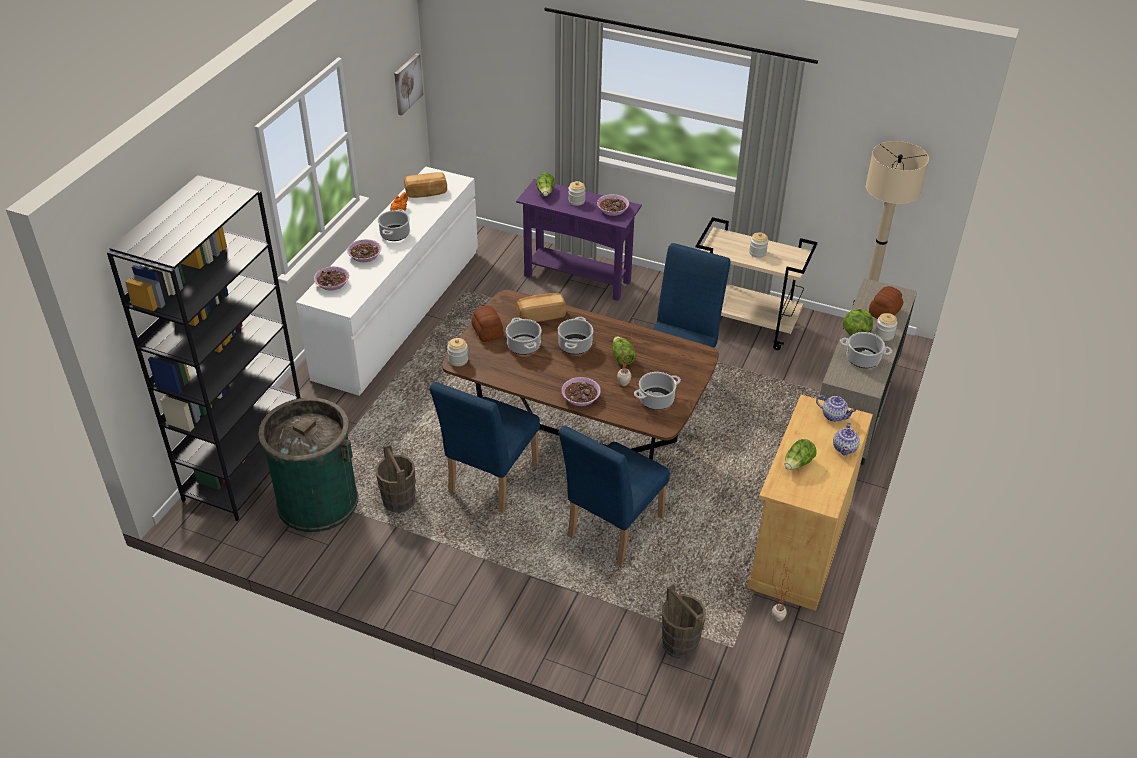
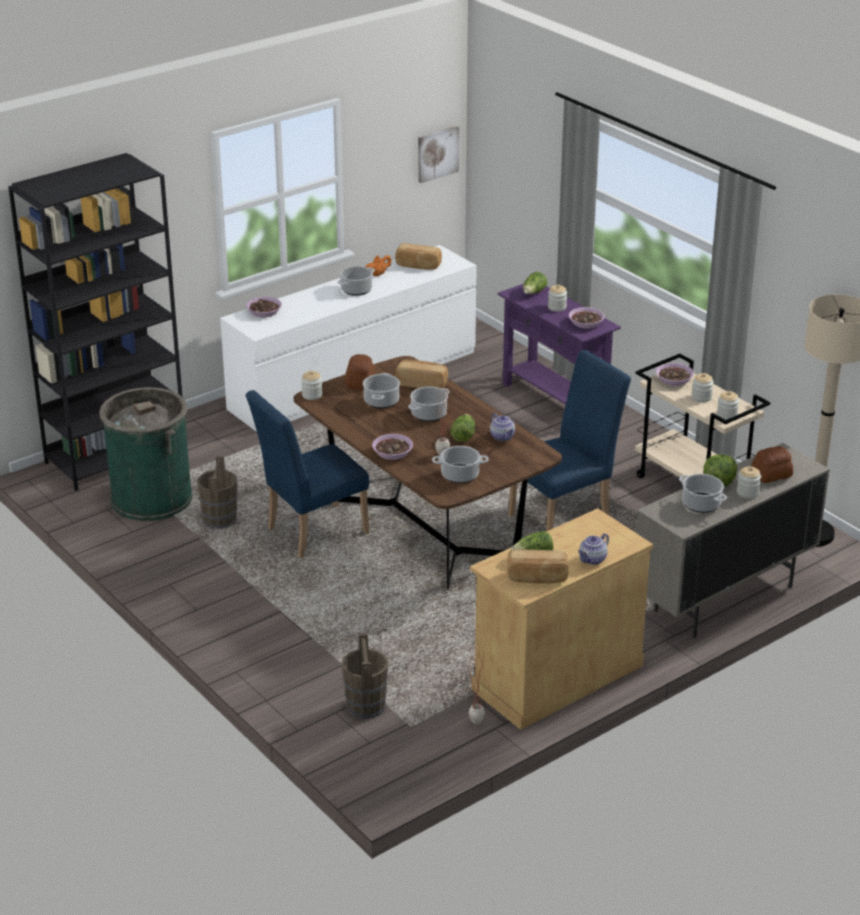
camera: 30 degrees right, 10 degrees down
bowl [347,239,381,262] -> bowl moved to [656,363,694,386]
blue chair [558,425,670,566] -> none
teapot [816,395,856,422] -> teapot moved to [490,413,515,441]
none -> bread [508,549,568,583]
none -> jar [717,391,739,420]

